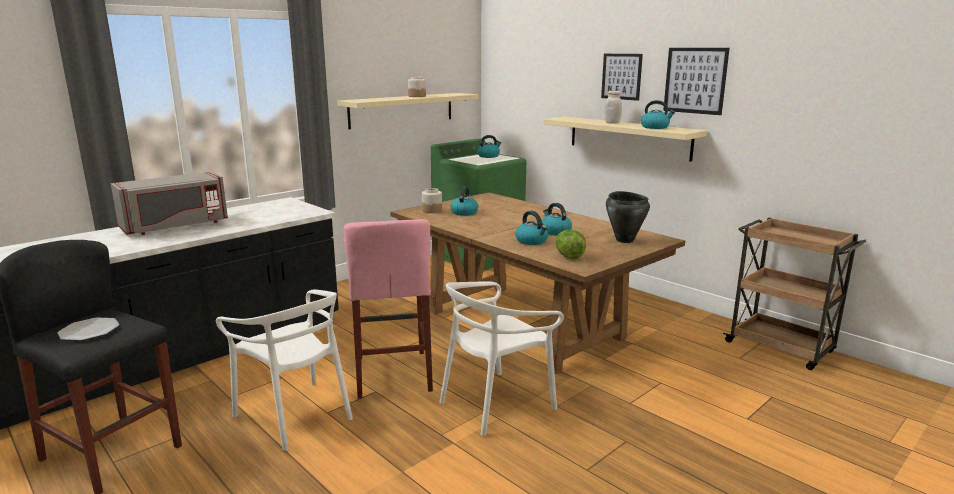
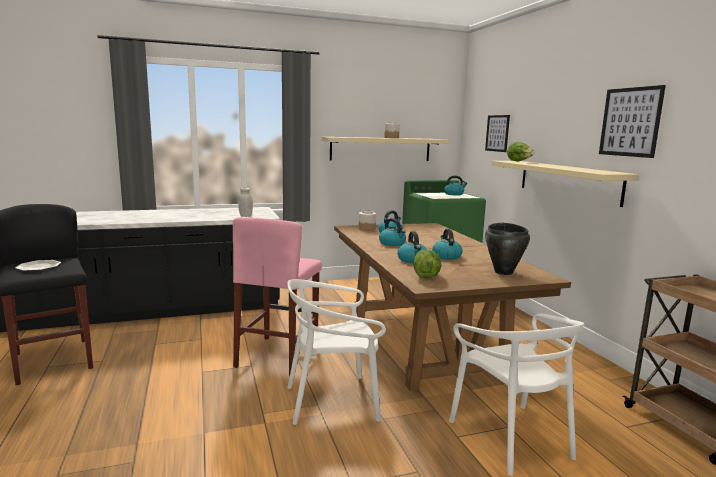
camera: 25 degrees right, 5 degrees down
grey microwave [111,172,228,235] -> none
white chair [216,290,353,451] -> white chair moved to [449,314,584,476]
picture [601,54,643,101] -> picture moved to [485,115,510,152]
white jar [605,91,622,124] -> white jar moved to [238,187,253,217]
kettle [641,100,675,129] -> kettle moved to [379,218,406,246]
none -> lettuce [507,142,535,162]

